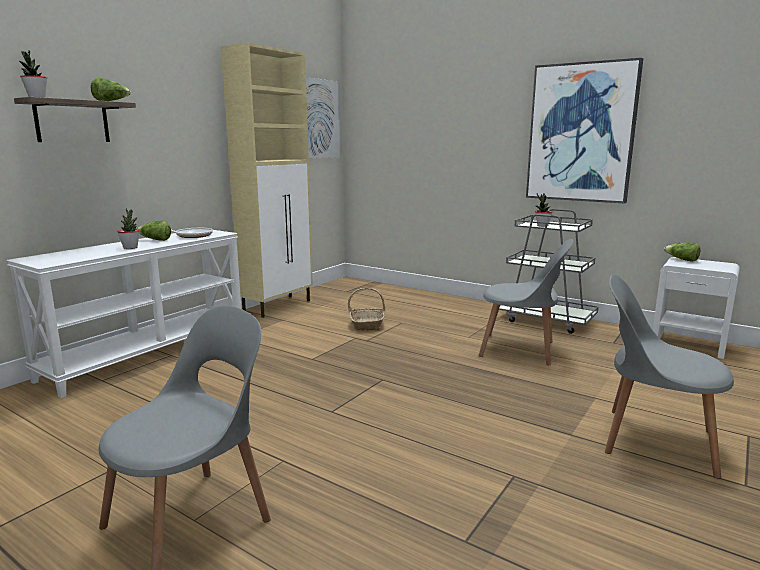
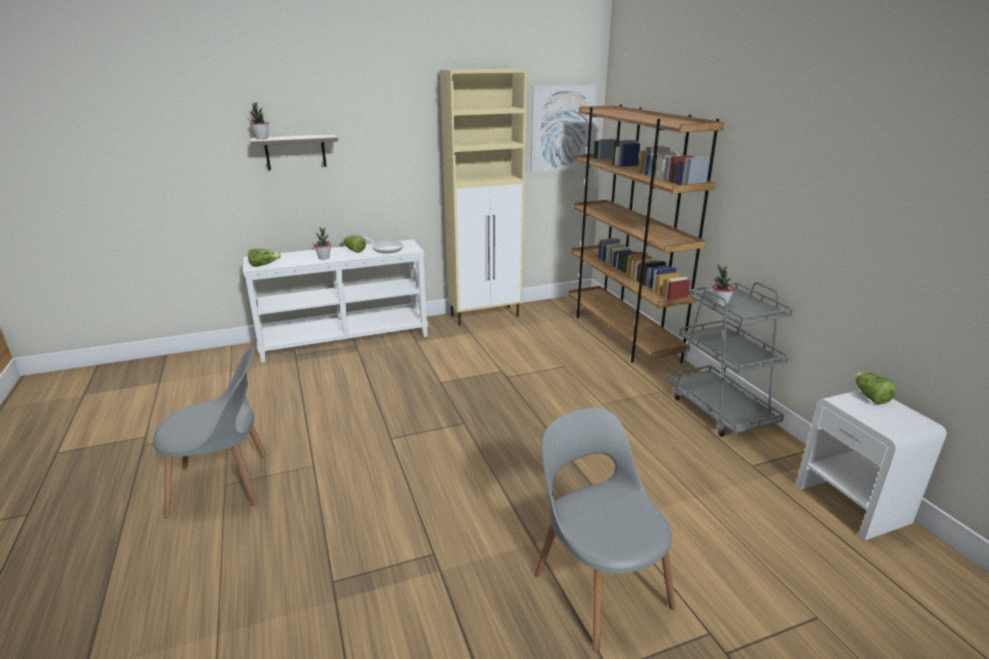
camera: 35 degrees right, 10 degrees up
lettuce [91,78,131,101] -> lettuce moved to [248,249,281,267]
basket [348,288,385,331] -> none
grey chair [478,239,573,365] -> none
picture [526,58,643,203] -> none
none -> brown bookcase [568,105,724,363]

